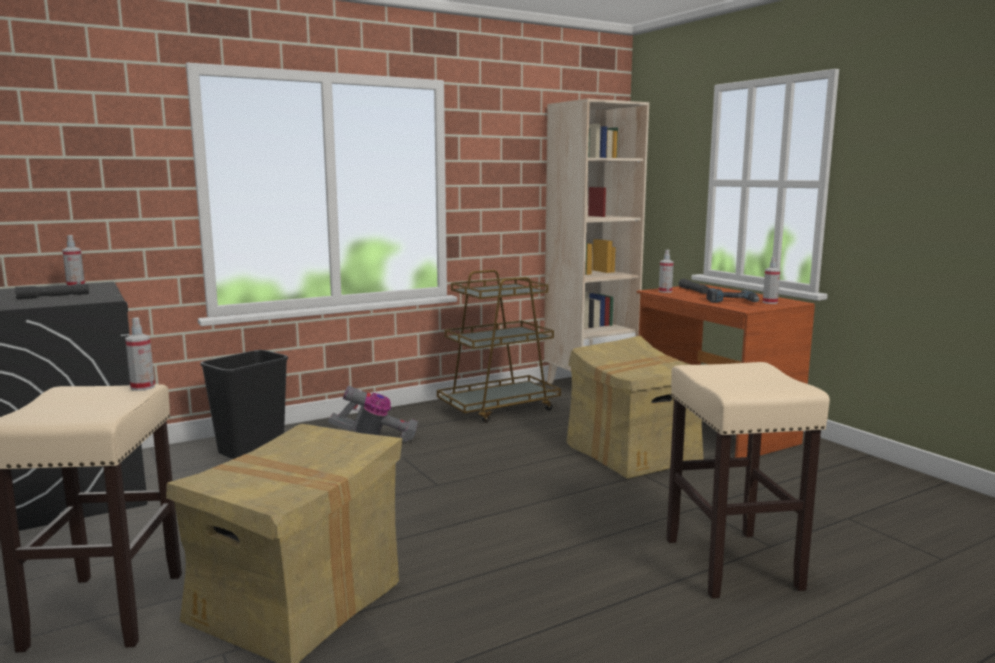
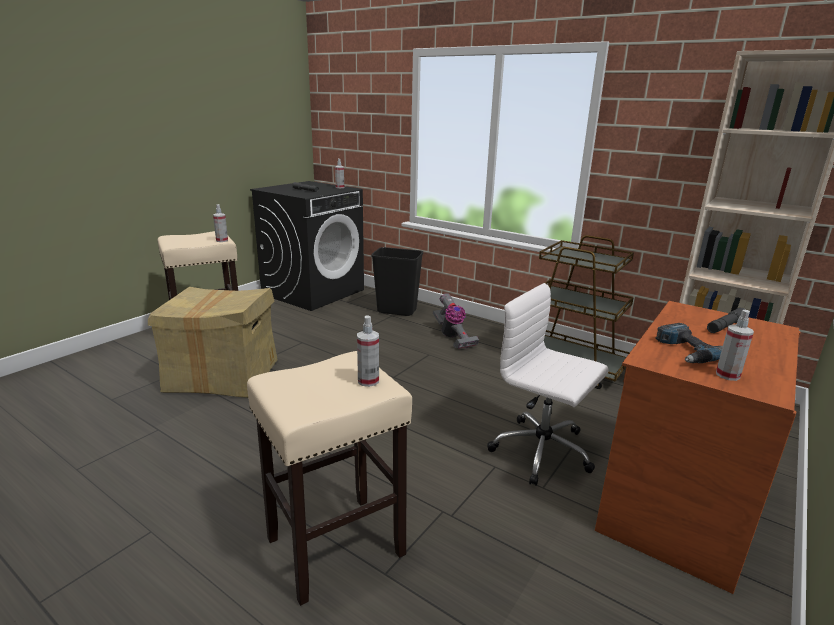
camera: 65 degrees right, 10 degrees up
cardboard box [566,336,704,479] -> white office chair [487,283,608,486]
spray bottle [659,250,674,293] -> spray bottle moved to [357,315,379,387]

